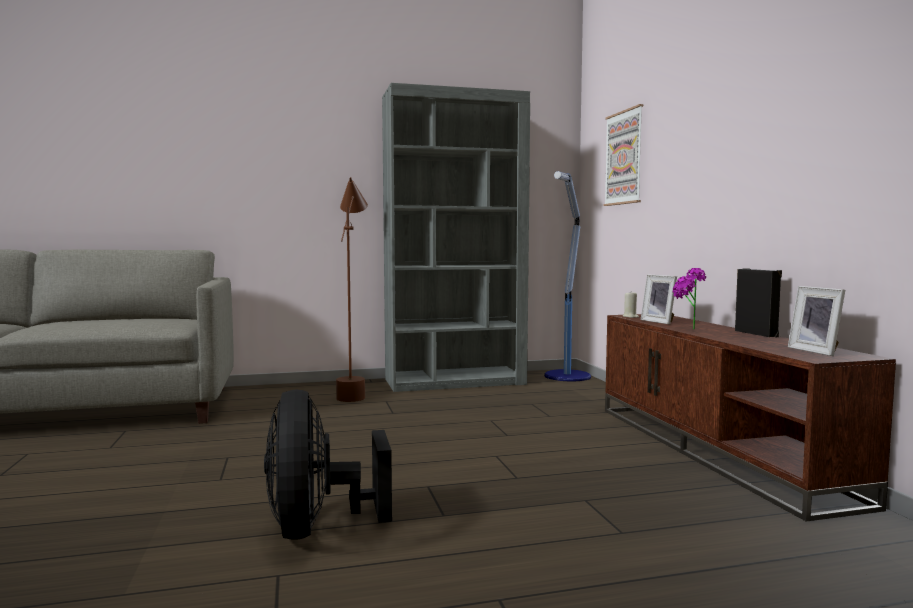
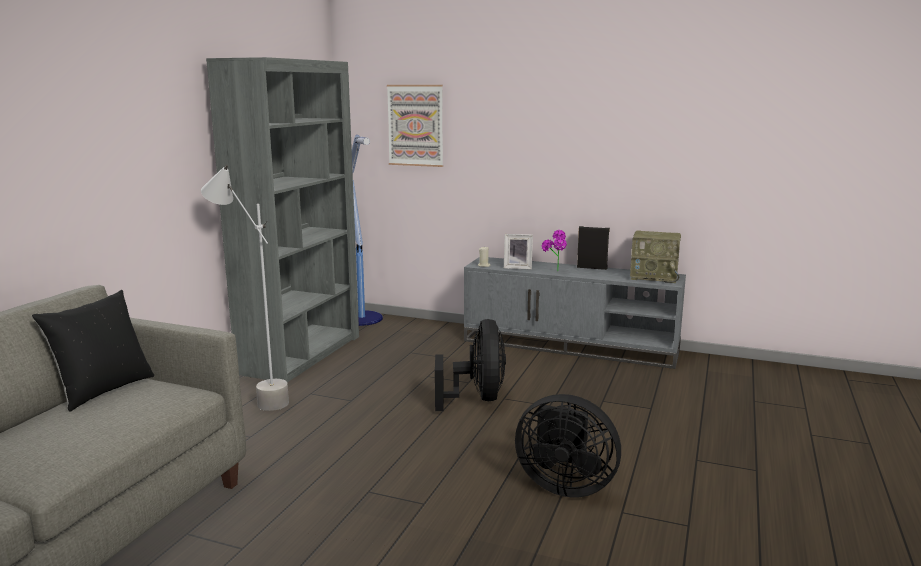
camera: 55 degrees left, 10 degrees up
brown floor lamp [336,177,368,402] -> grey floor lamp [201,165,289,411]
brown tv stand [605,314,896,522] -> grey tv stand [464,257,686,369]
picture frame [788,286,845,356] -> radio [630,230,681,283]
none -> black pillow [32,290,154,411]
none -> black fan [435,319,506,411]

